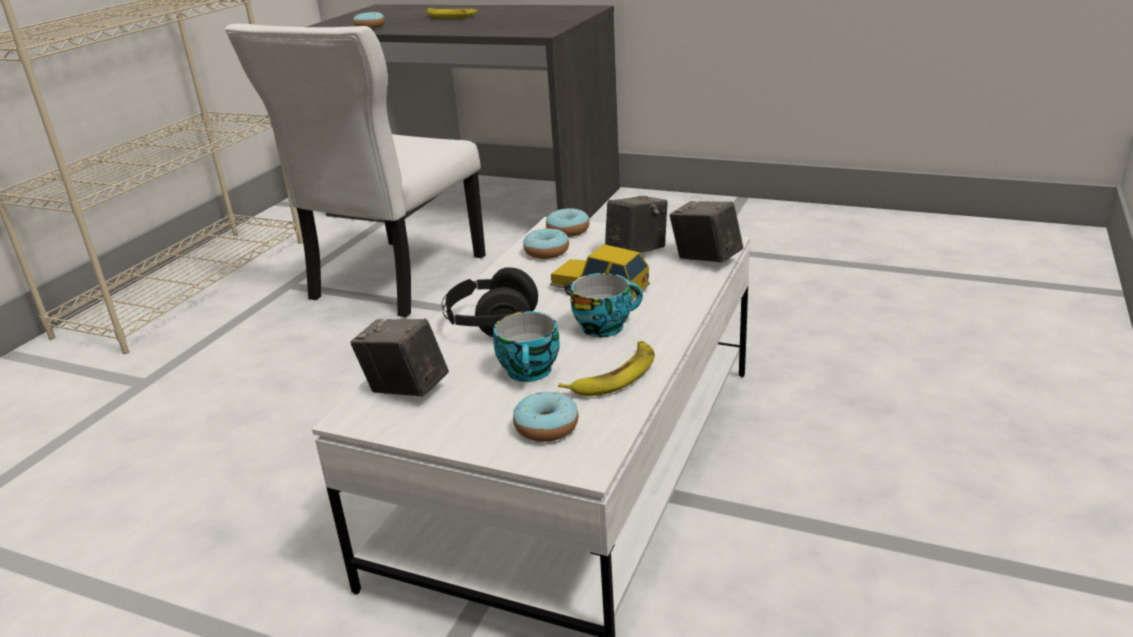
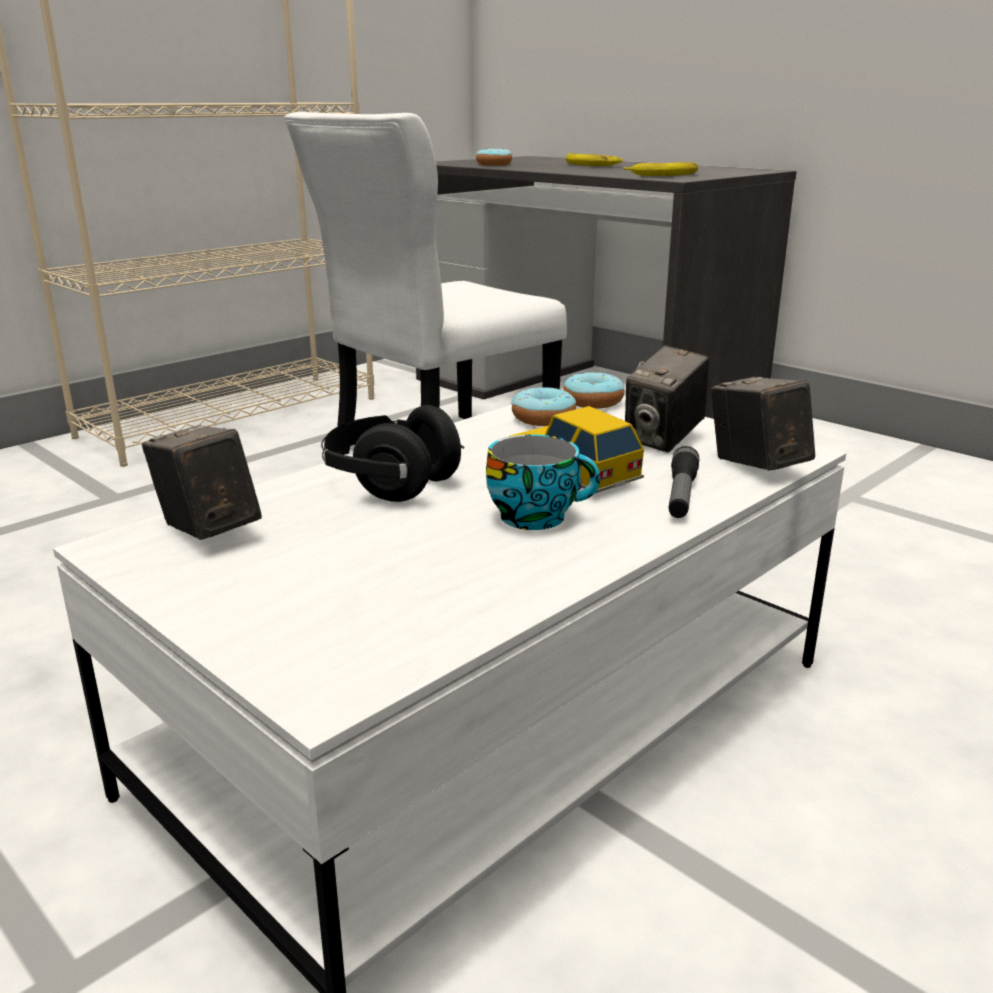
camera: 20 degrees right, 5 degrees down
cup [493,311,560,382] -> none
donut [513,392,578,442] -> none
banana [558,341,655,396] -> banana moved to [623,162,699,176]
camera [605,196,667,253] -> camera turned 150 degrees clockwise [625,345,709,452]
none -> flashlight [669,446,699,518]

